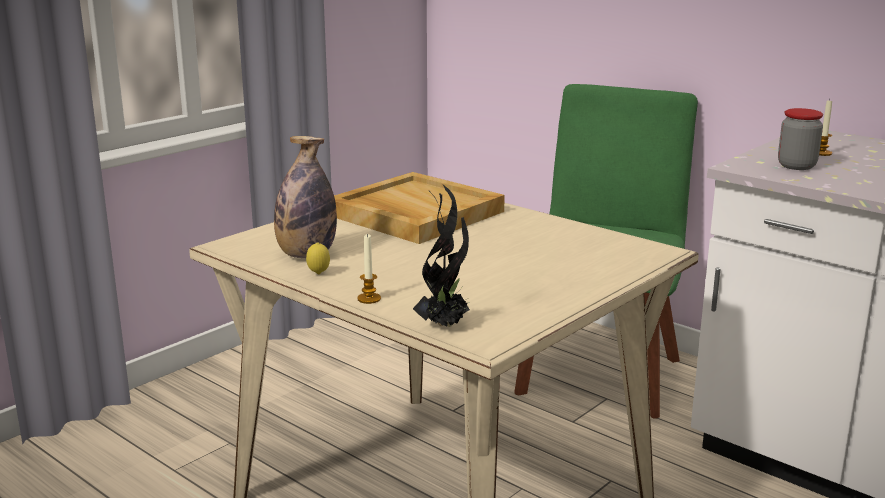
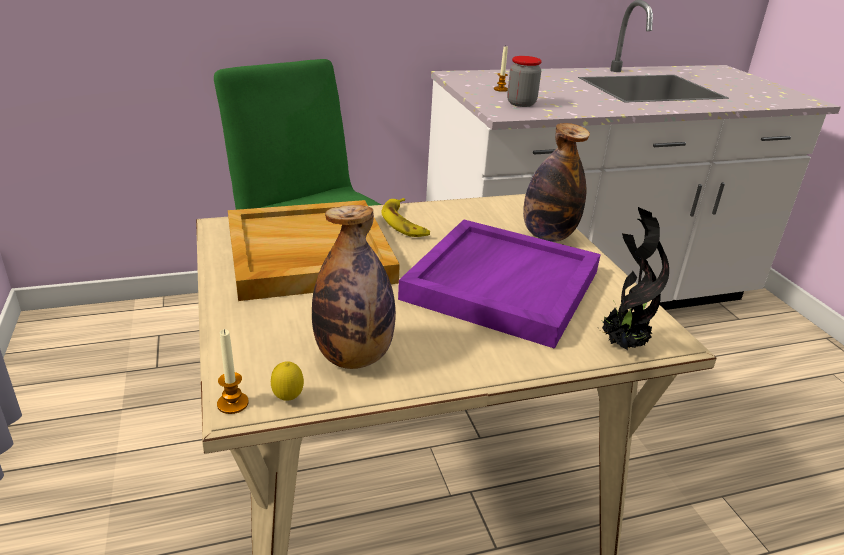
camera: 60 degrees left, 10 degrees up
lemon [306,242,330,274] -> lemon moved to [271,361,304,401]
candle [357,233,381,304] -> candle moved to [217,329,249,414]
none -> banana [381,198,430,237]
none -> purple tray [398,220,601,349]
none -> bottle [523,123,590,242]

